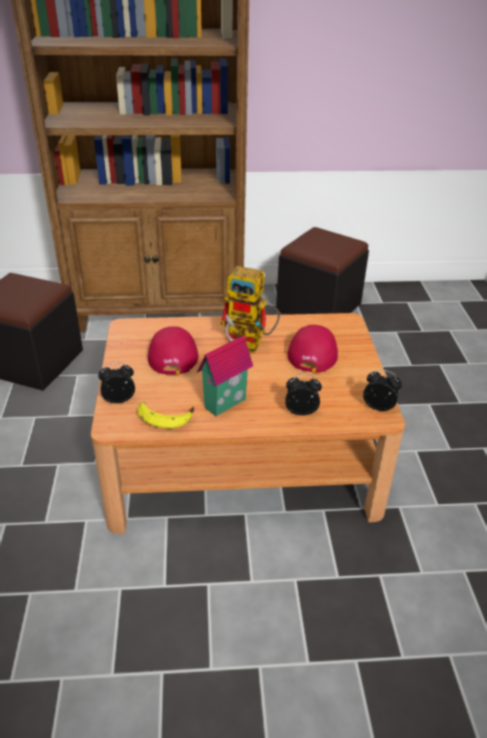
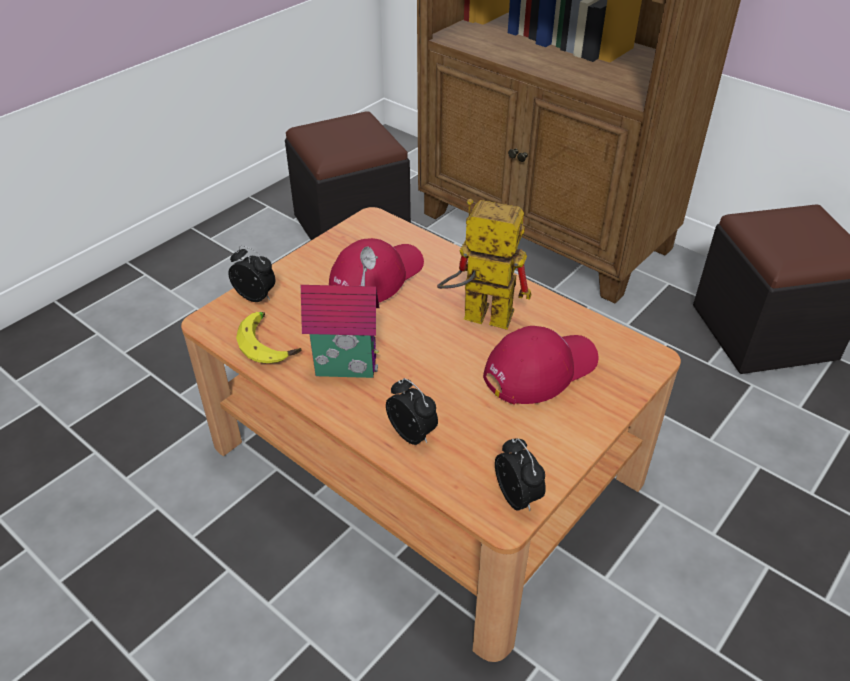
camera: 45 degrees right, 5 degrees up
toy robot [219,266,280,353] -> toy robot turned 135 degrees clockwise [437,199,531,330]

